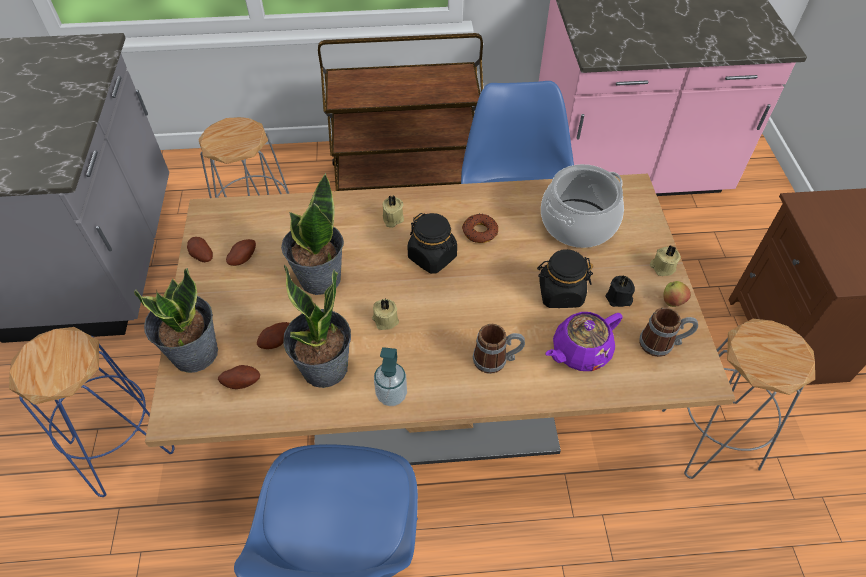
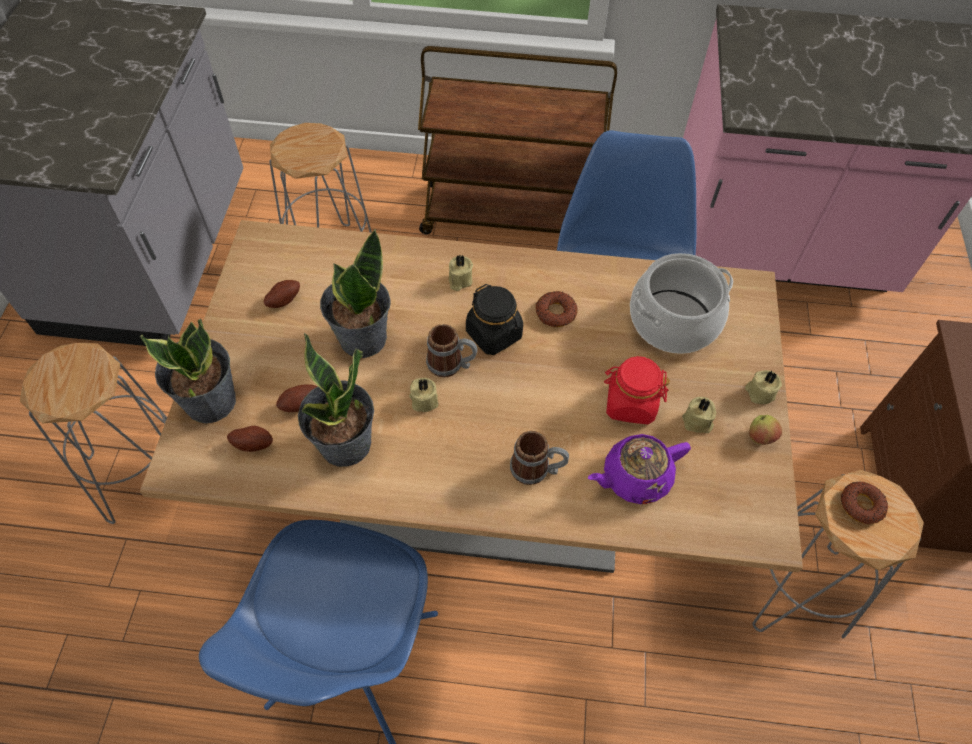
camera: 10 degrees right, 5 degrees up
blue stool [9,327,174,497] -> grey stool [20,343,167,524]
potato [187,237,213,262] -> none
soap dispenser [374,347,407,406] -> none
black jar [537,249,593,308] -> red jar [604,356,670,425]
black candle [606,275,635,307] -> beige candle [682,397,716,433]
mug [639,307,698,357] -> mug moved to [426,324,478,377]
none -> donut [841,481,888,524]

